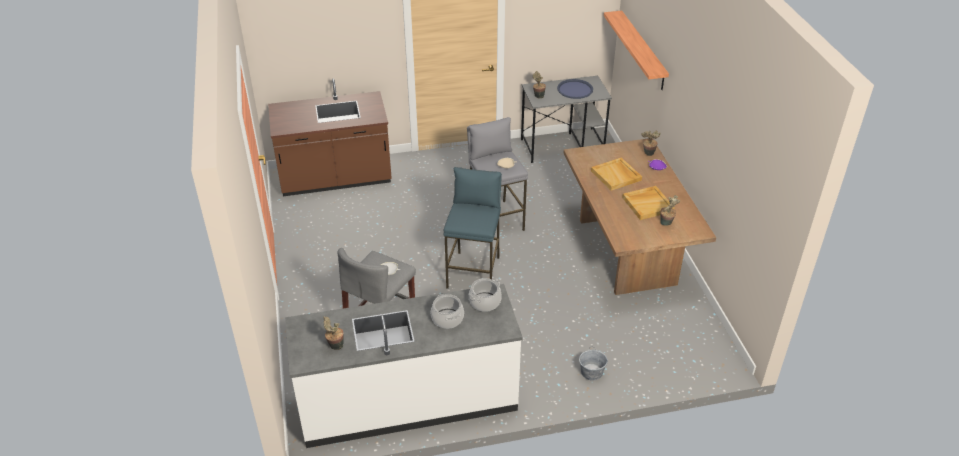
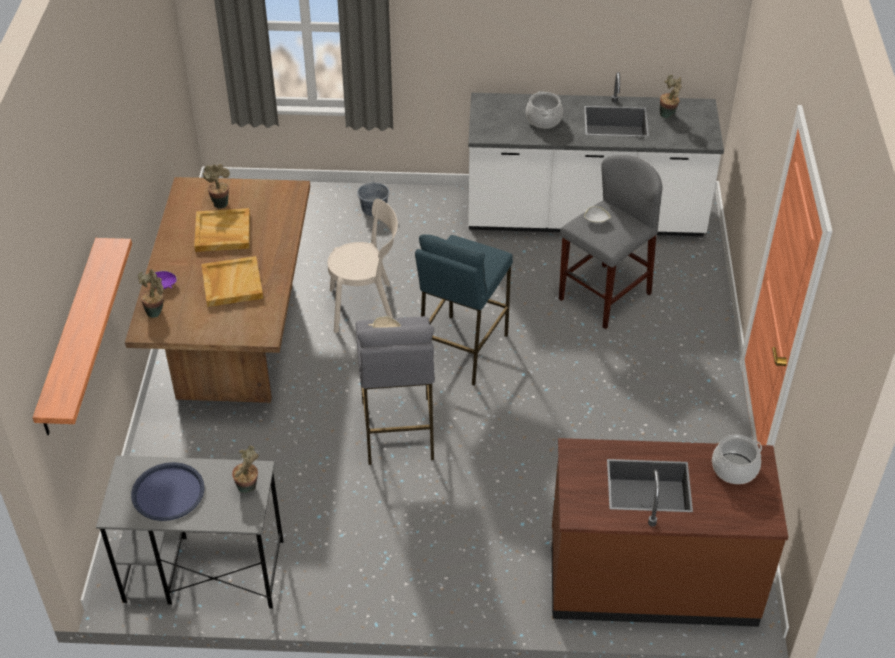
camera: 165 degrees left, 5 degrees up
cooking pot [469,278,502,312] -> cooking pot moved to [712,435,762,484]
none -> beige chair [328,199,398,333]

